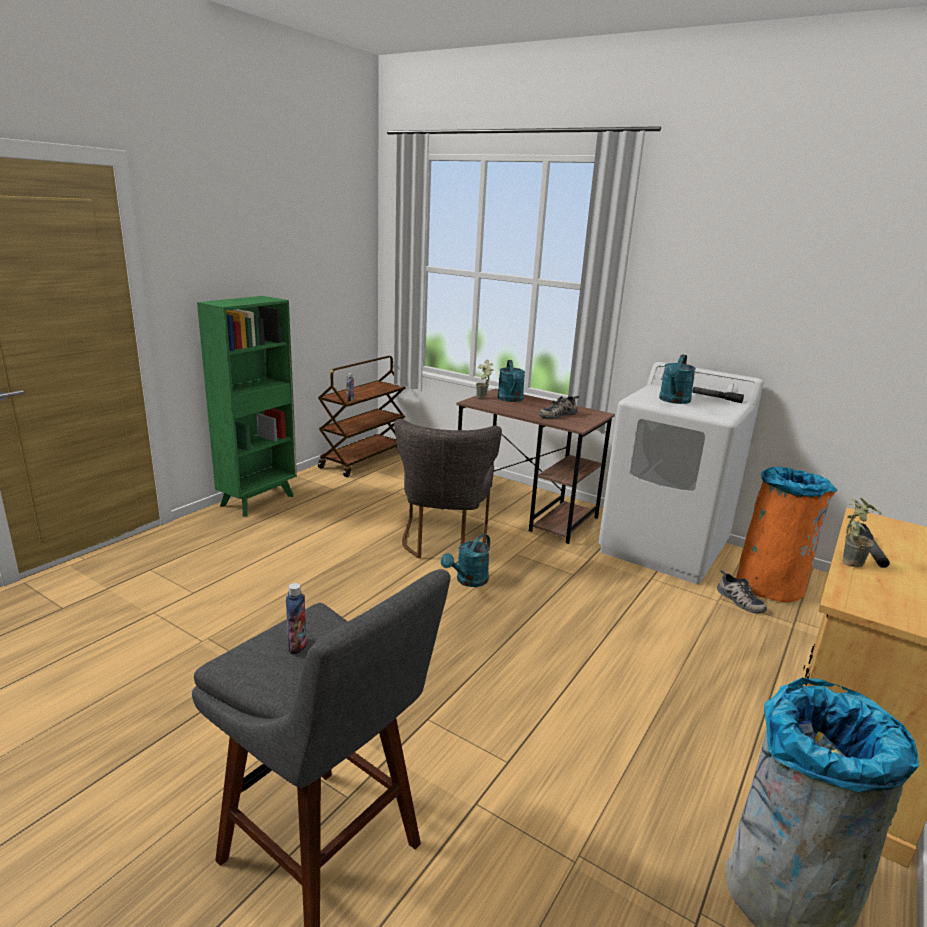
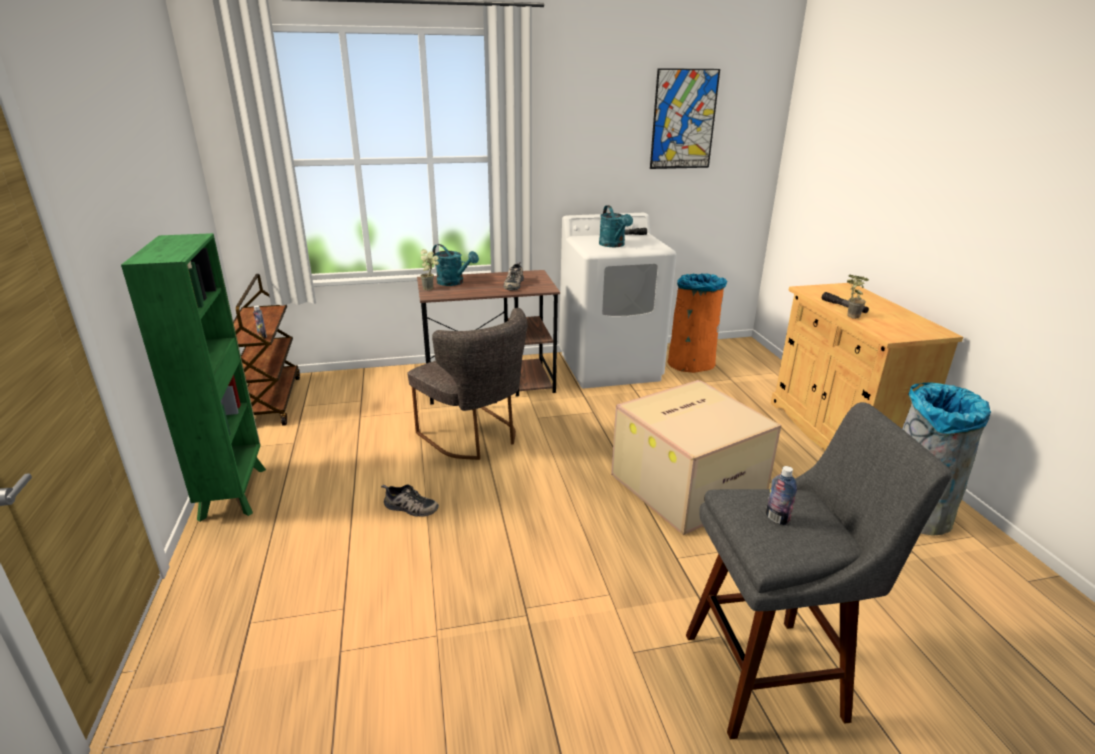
camera: 45 degrees left, 5 degrees up
turquoise watering can [441,534,490,587] -> none
shoe [717,570,767,614] -> shoe moved to [381,484,439,517]
none -> cardboard box [611,380,781,535]
none -> picture [650,68,720,169]

